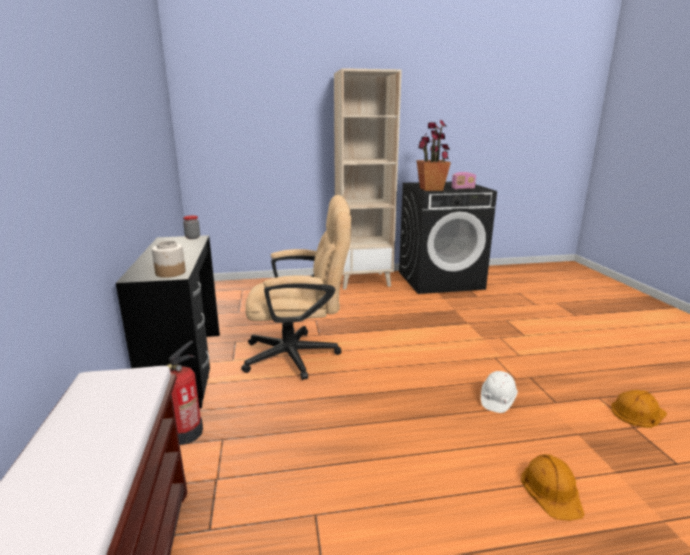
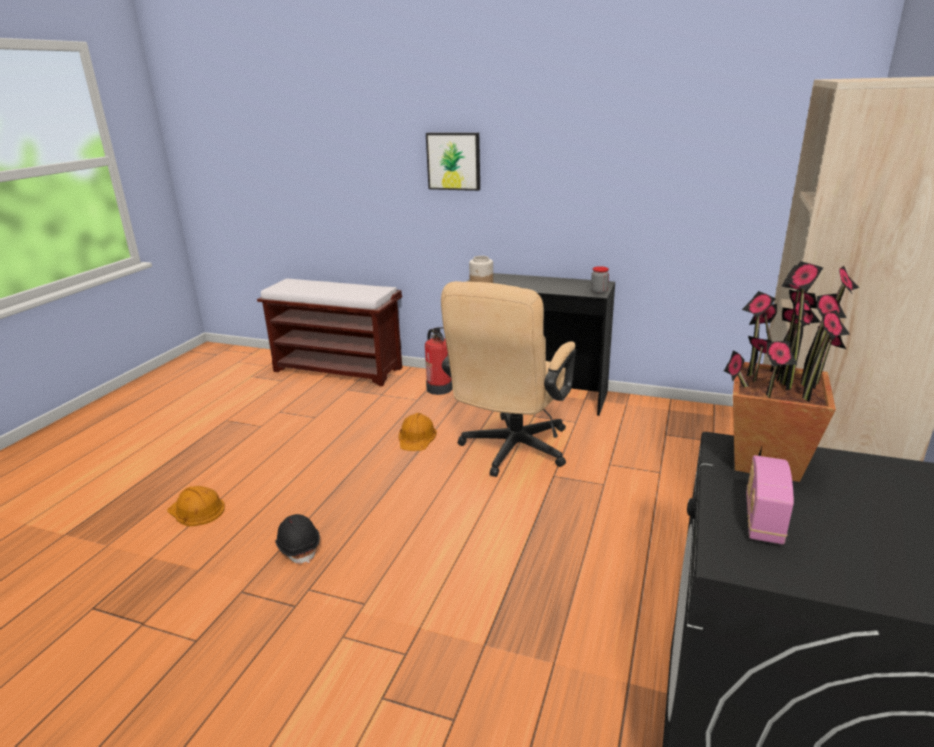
camera: 120 degrees right, 5 degrees up
white hard hat [481,371,518,413] -> black hard hat [275,514,320,563]
orange hard hat [611,390,667,428] -> orange hard hat moved to [399,413,437,451]
none -> picture [426,133,480,191]

